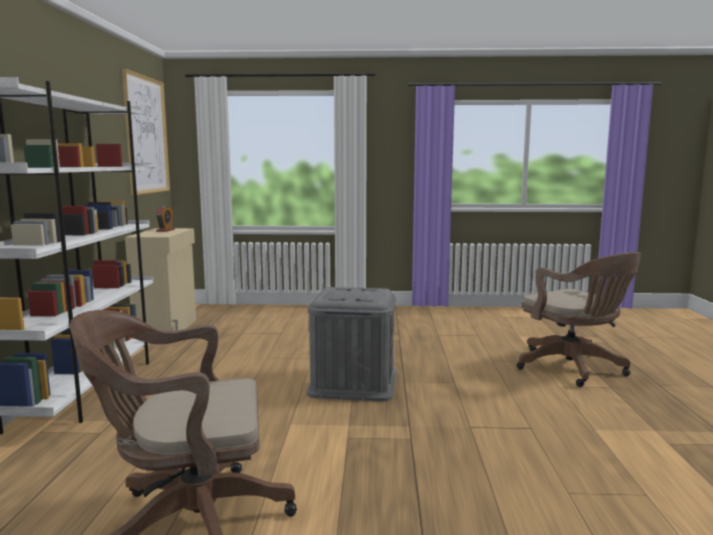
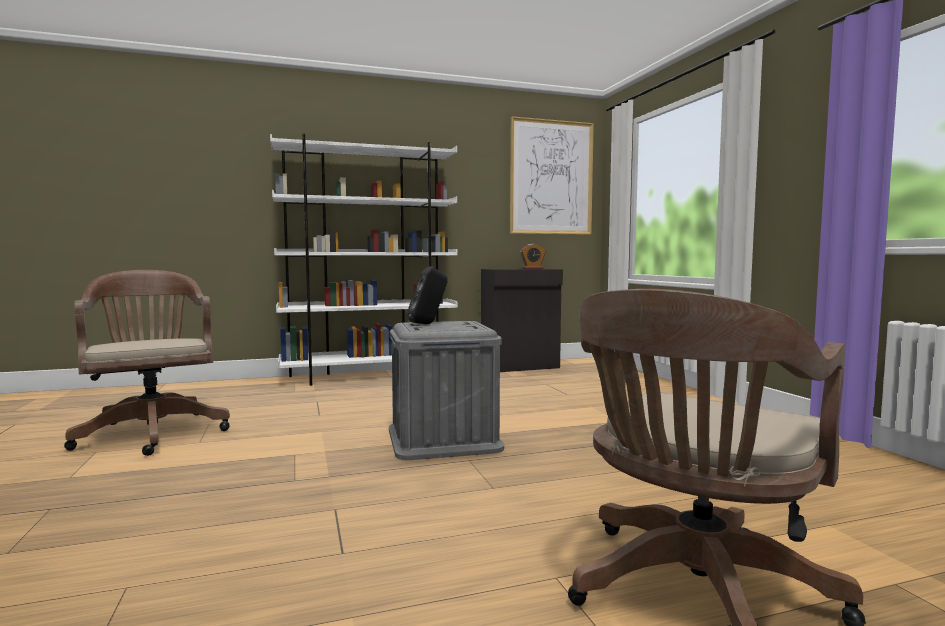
camera: 70 degrees right, 5 degrees down
beige cabinet [125,228,196,331] -> black cabinet [481,269,563,372]
none -> black speaker [407,266,448,324]

